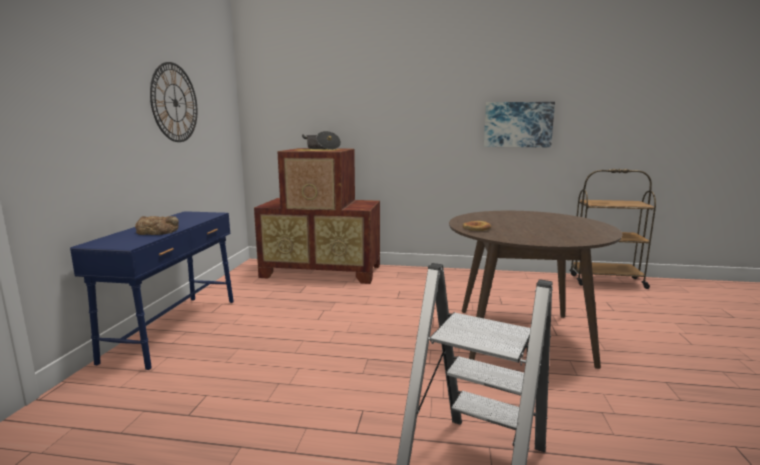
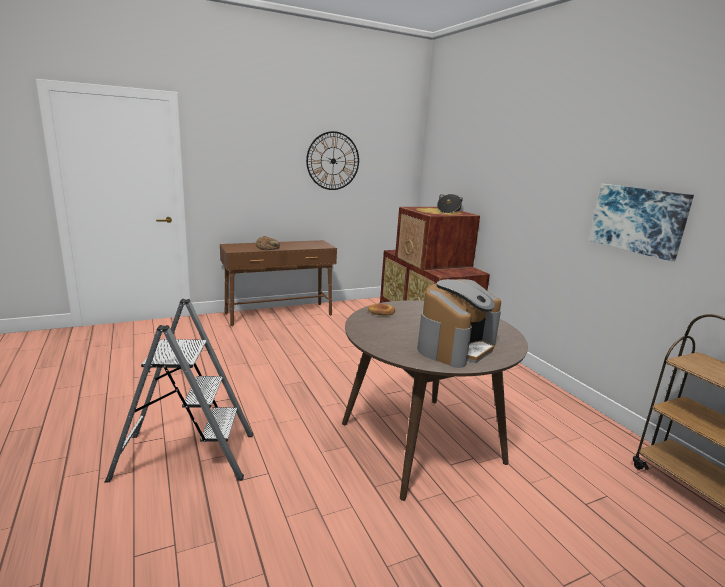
camera: 55 degrees right, 5 degrees up
blue console table [70,211,234,370] -> brown console table [220,240,337,326]
none -> coffee machine [417,279,501,368]

